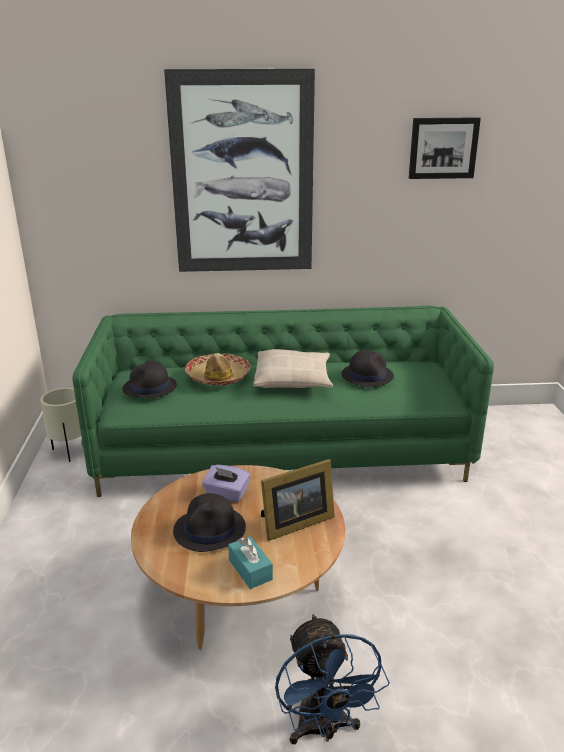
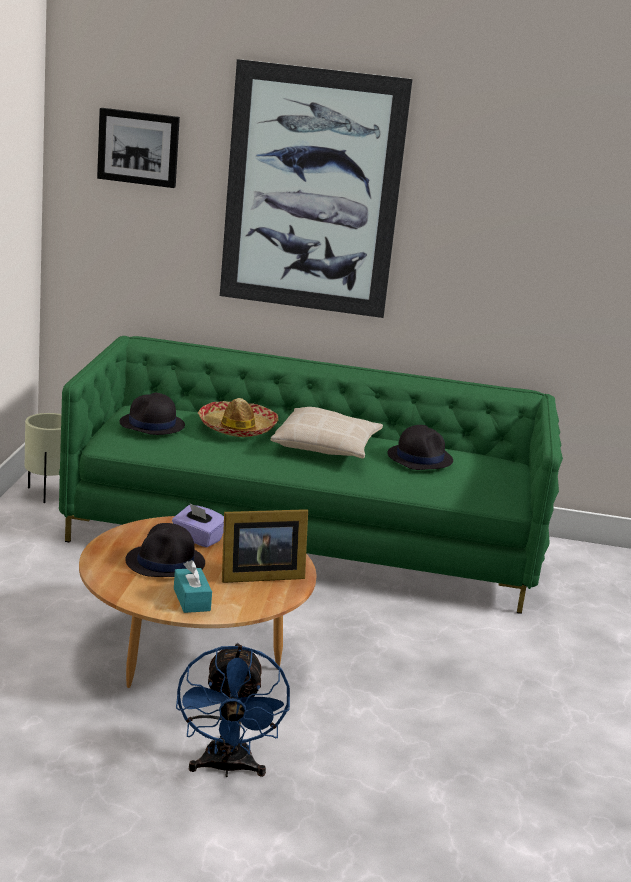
camera: 10 degrees right, 5 degrees down
picture [409,117,481,179] -> picture moved to [97,108,180,188]

